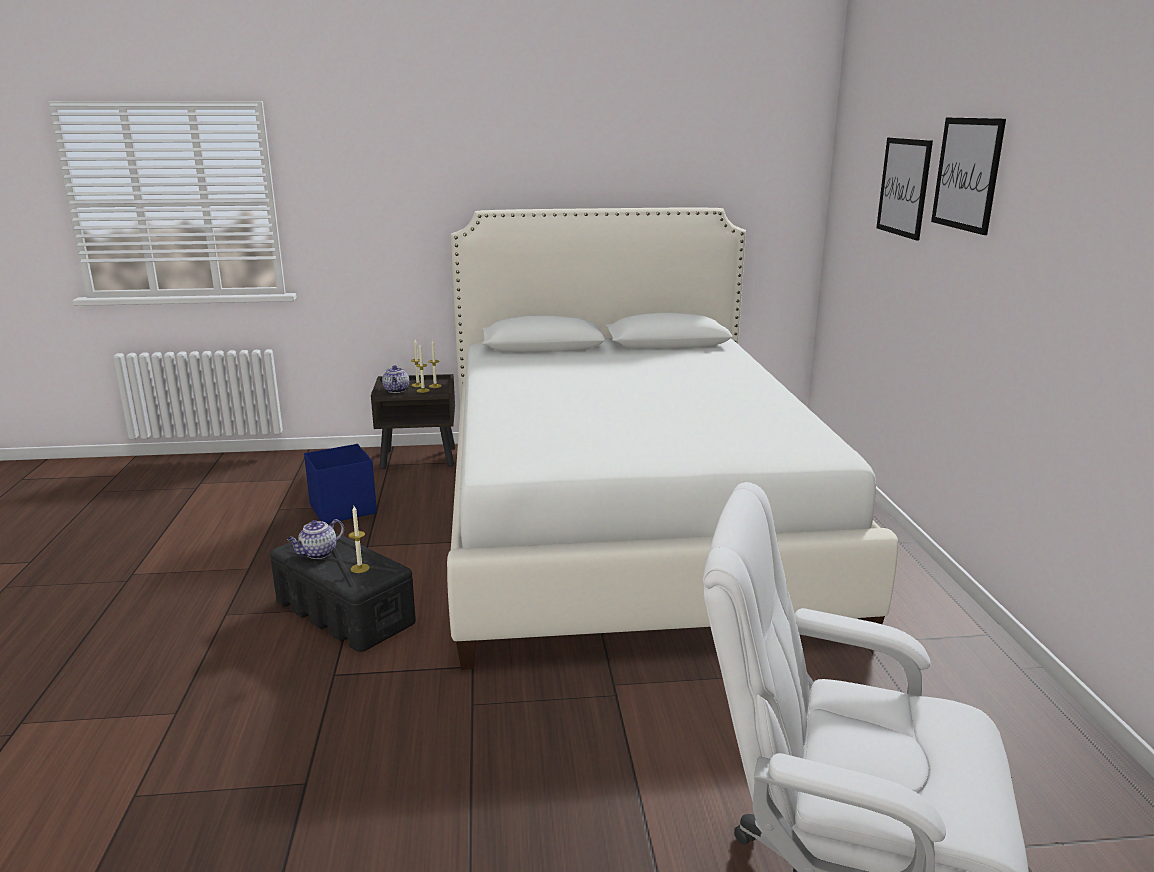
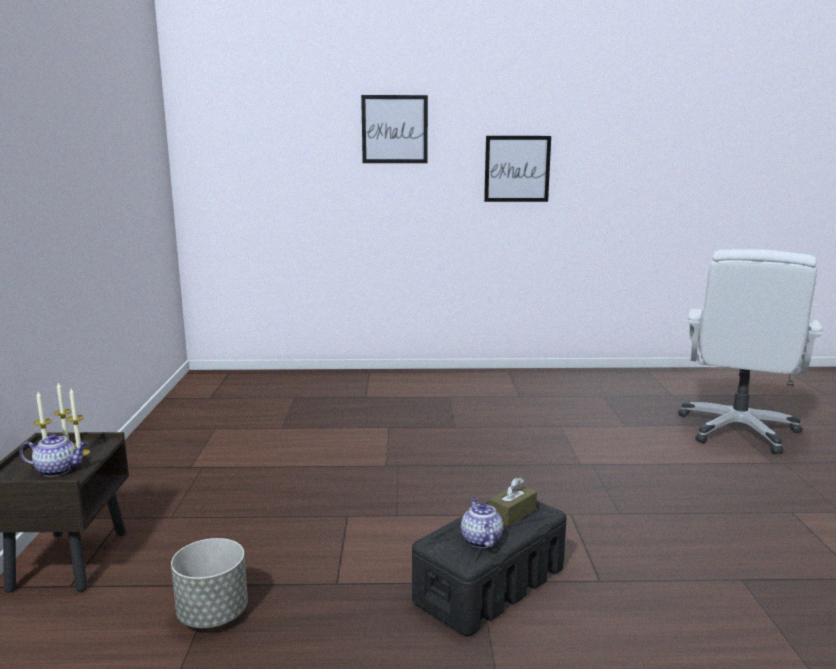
camera: 85 degrees left, 5 degrees down
teapot [287,519,344,559] -> teapot turned 150 degrees counterclockwise [461,497,503,548]
blue storage box [304,444,377,524] -> grey planter [171,538,248,628]
candle [349,506,370,573] -> brown tissue box [488,477,537,527]
white bed [447,208,898,670] -> none
picture [876,137,933,241] -> picture moved to [484,136,551,202]

